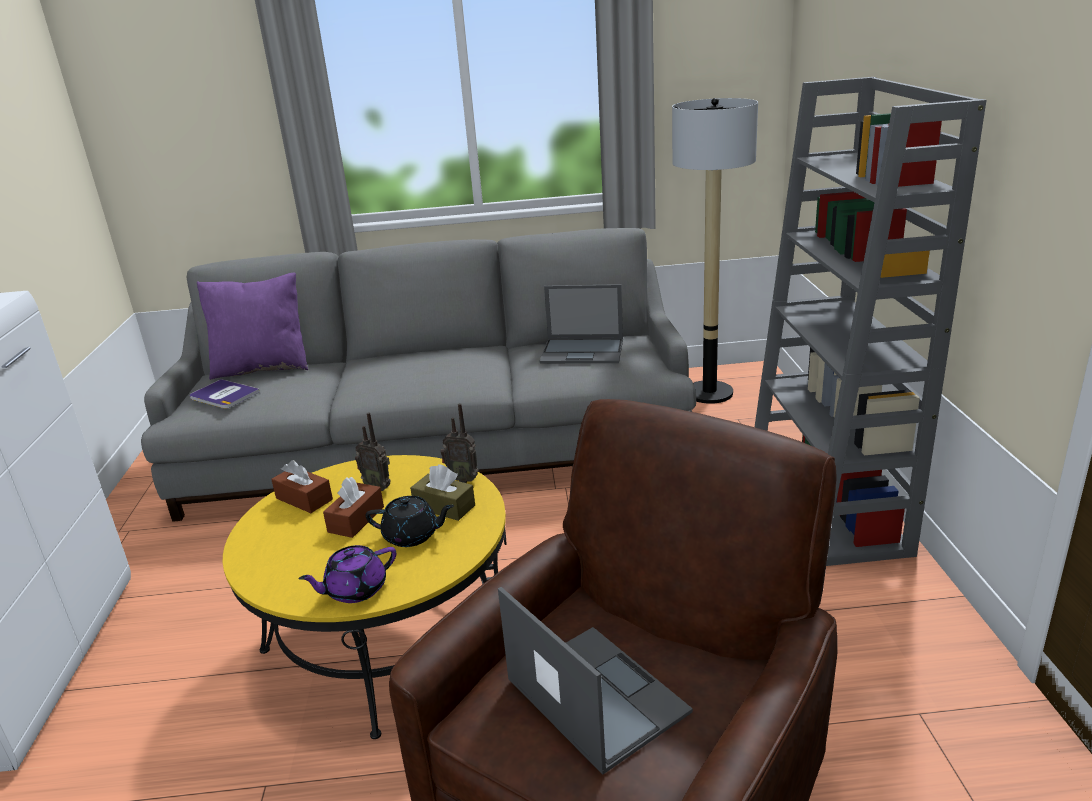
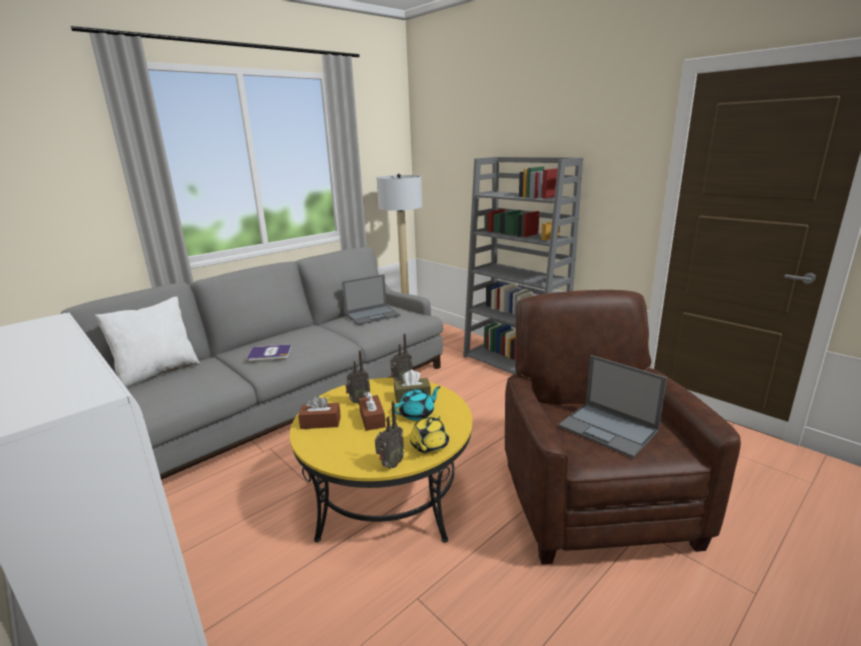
camera: 40 degrees left, 5 degrees down
book [190,379,260,409] -> book moved to [247,344,292,361]
purple pillow [197,273,308,380] -> white pillow [95,296,201,388]
purple teapot [298,545,396,603] -> yellow teapot [410,414,449,454]
black teapot [366,496,454,547] -> turquoise teapot [395,386,441,421]
laptop [498,587,693,775] -> laptop turned 150 degrees counterclockwise [558,355,667,458]
none -> radio [375,401,404,469]

